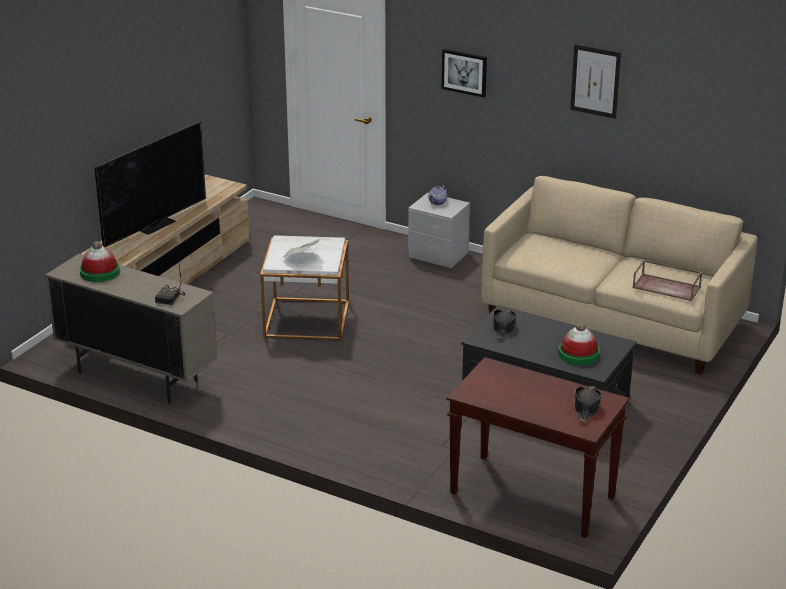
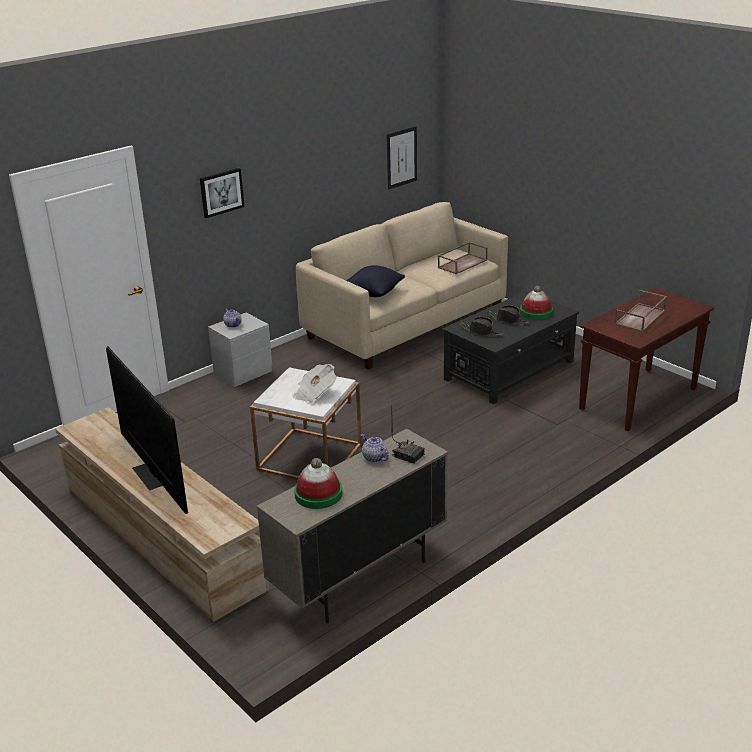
camera: 70 degrees left, 0 degrees up
picture [570,45,621,119] -> picture moved to [387,126,417,190]
black hat [575,386,601,422] -> black hat moved to [488,305,529,325]
none -> black pillow [346,265,405,297]
none -> teapot [361,434,389,463]
none -> brown tray [615,290,667,332]

